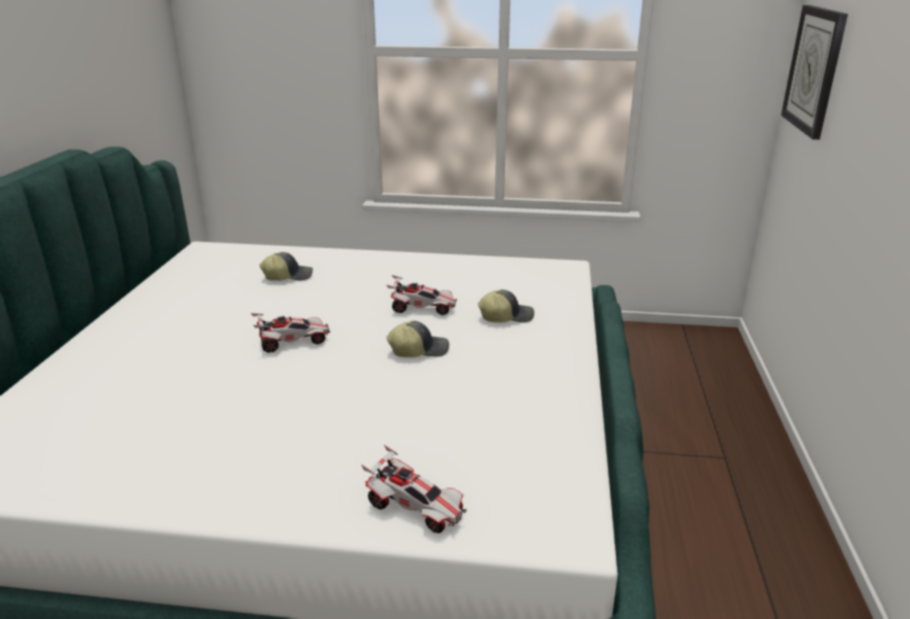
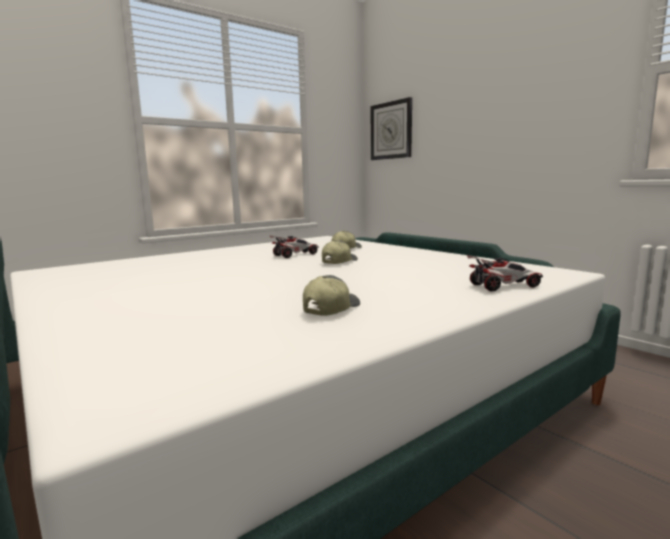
camera: 45 degrees left, 15 degrees down
toy car [251,313,330,353] -> none
cap [260,252,313,281] -> cap moved to [303,275,360,316]

